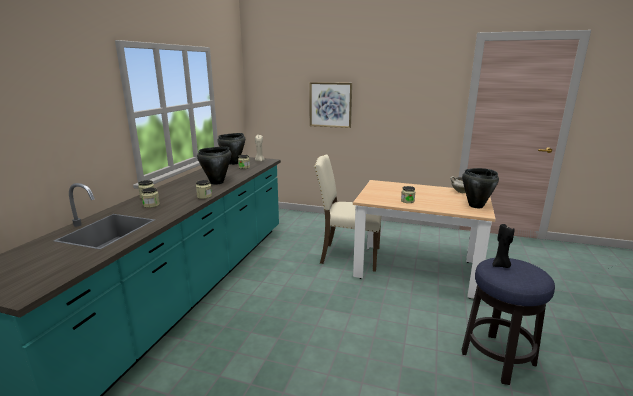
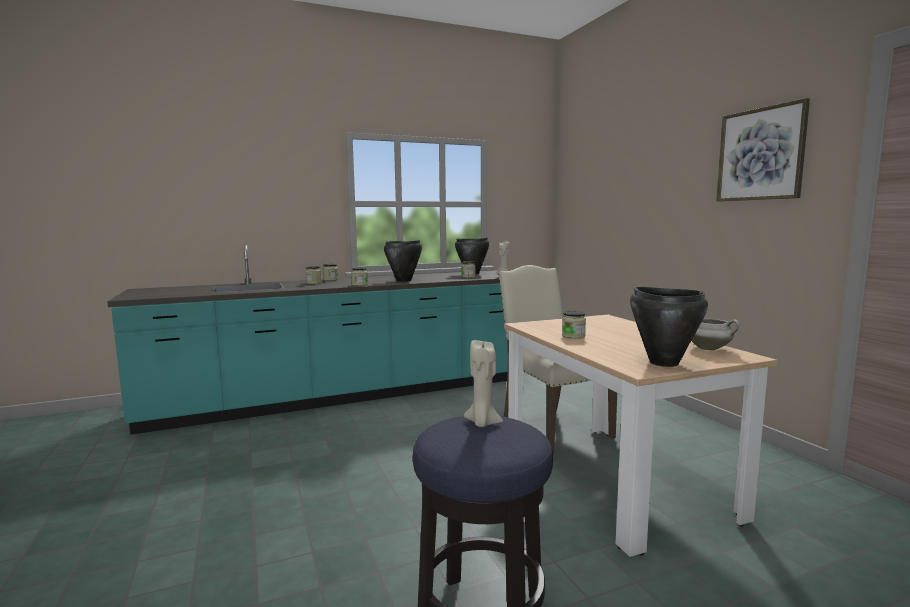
camera: 50 degrees right, 10 degrees down
picture [309,82,352,128] -> picture moved to [716,98,810,202]
black candle [493,224,515,268] -> beige candle [464,340,503,427]

